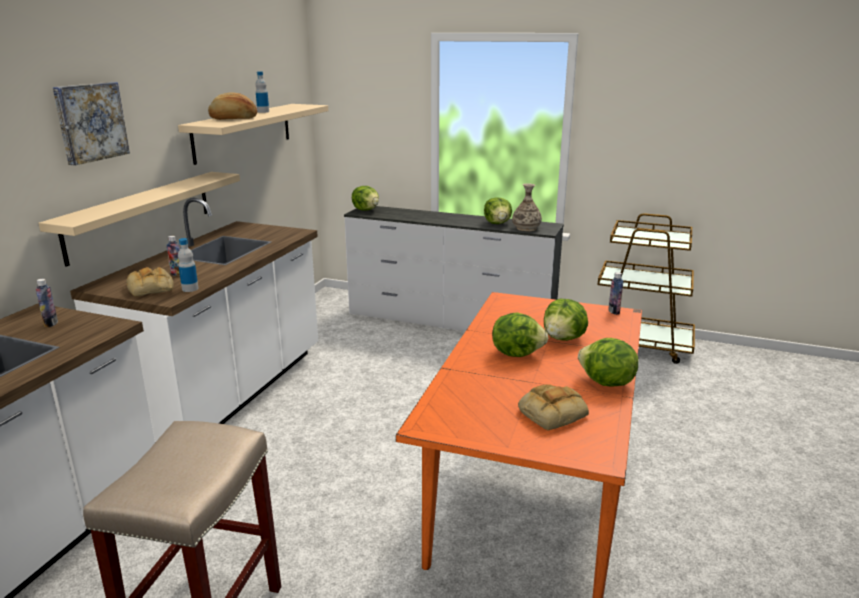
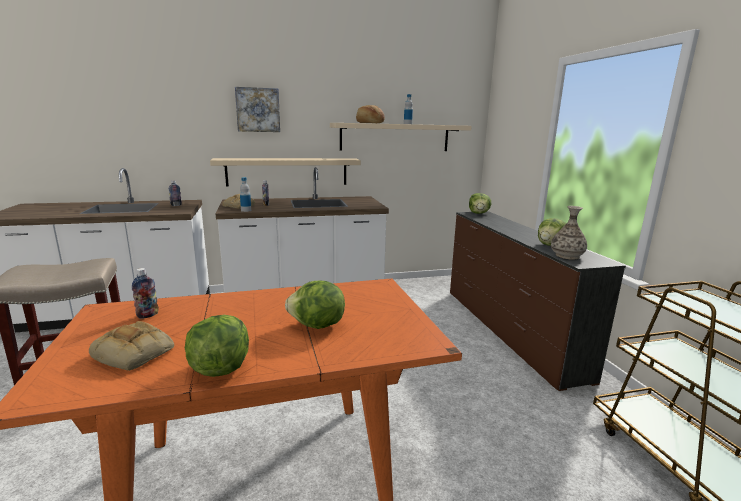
camera: 55 degrees right, 5 degrees down
white dresser [344,206,564,331] -> brown dresser [450,211,626,391]
lettuce [492,312,548,357] -> none
bottle [608,272,623,315] -> bottle moved to [132,268,158,319]

